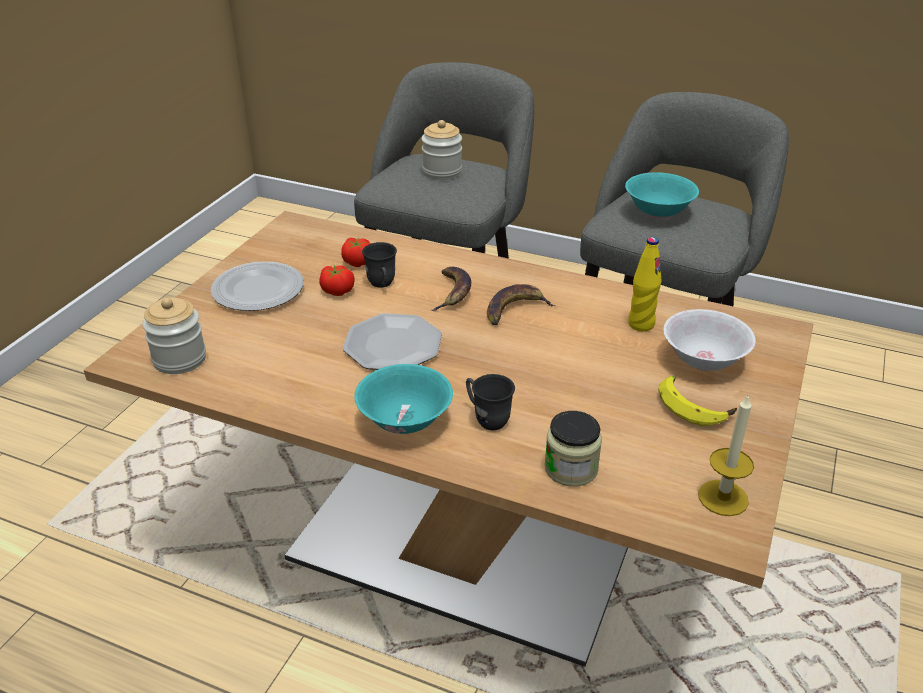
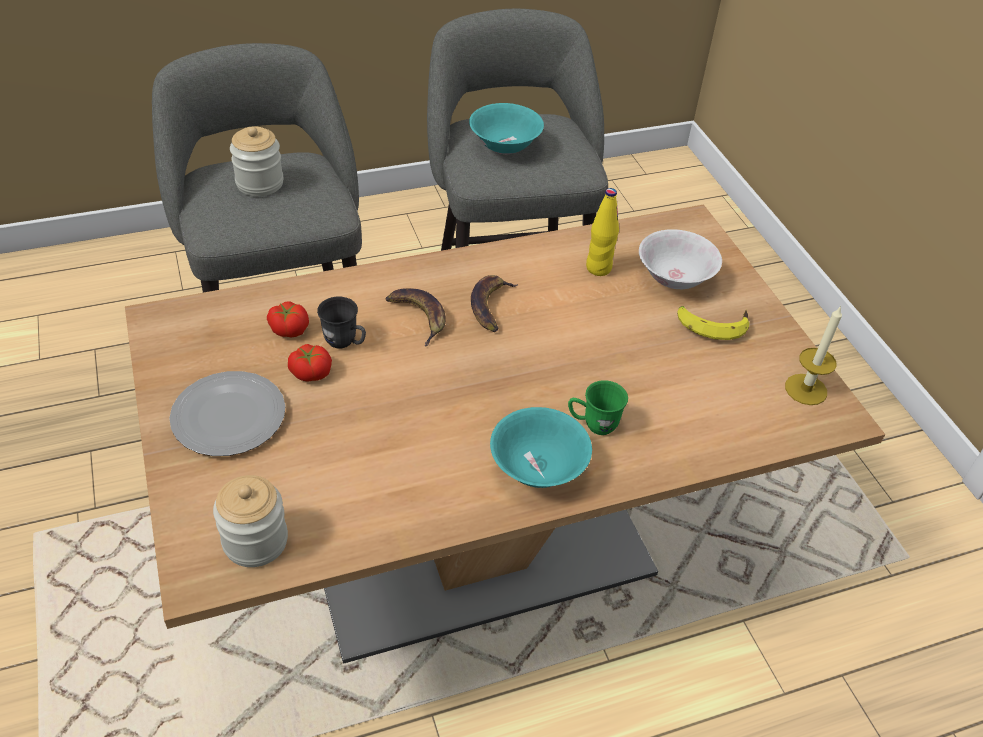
camera: 45 degrees left, 10 degrees up
plate [343,313,442,370] -> none
grey mug [466,374,515,430] -> green mug [568,380,628,435]
jar [545,411,602,487] -> none

